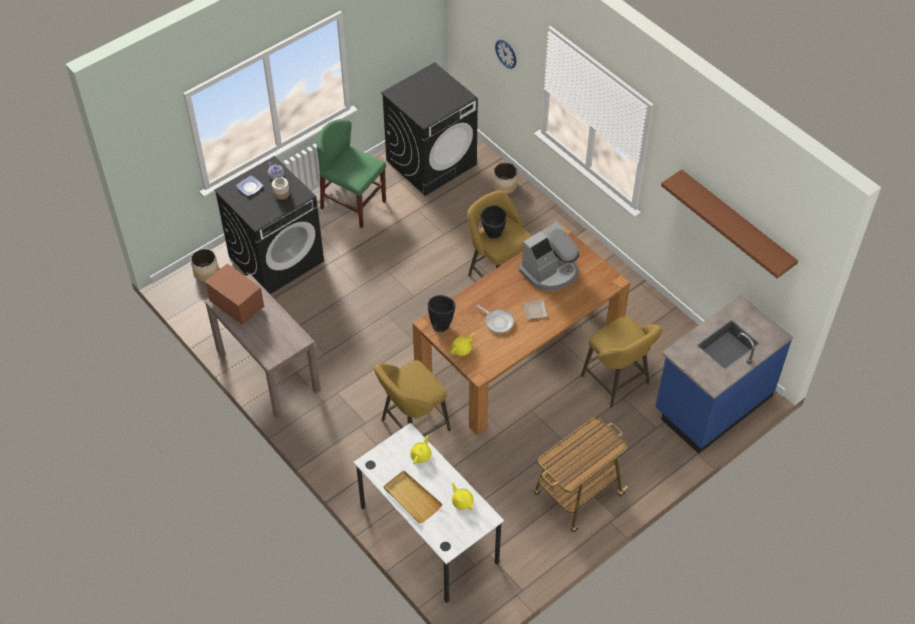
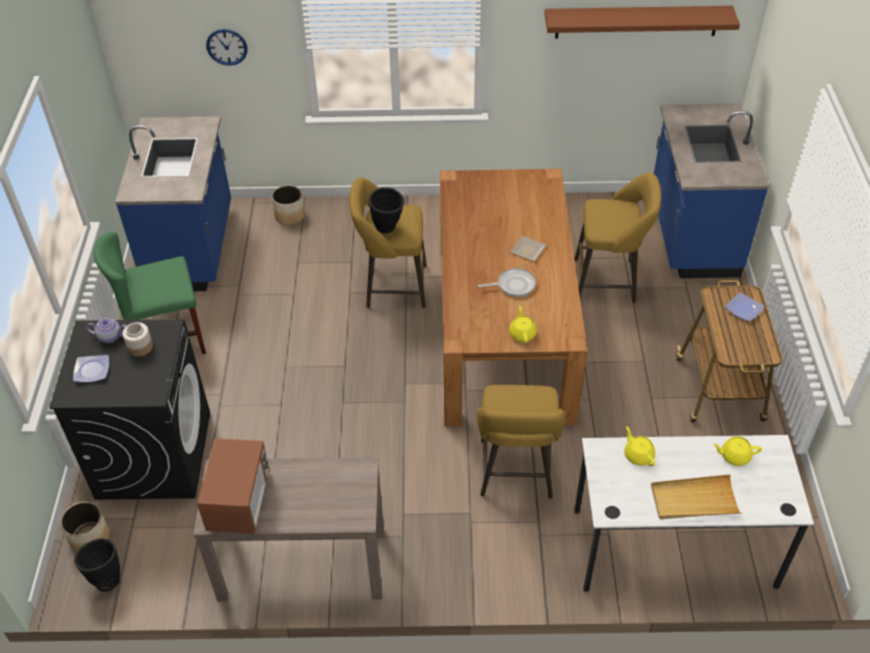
camera: 50 degrees left, 5 degrees down
microwave [205,264,264,325] -> microwave turned 105 degrees clockwise [197,438,270,534]
black washing machine [381,62,478,196] -> blue counter [115,116,231,291]
black vase [428,295,456,332] -> black vase moved to [74,539,120,592]
coffee machine [519,221,579,291] -> none
none -> plate [725,293,764,322]

